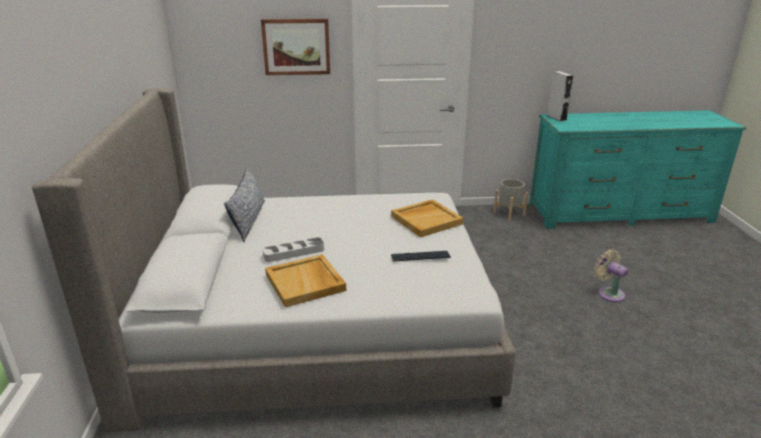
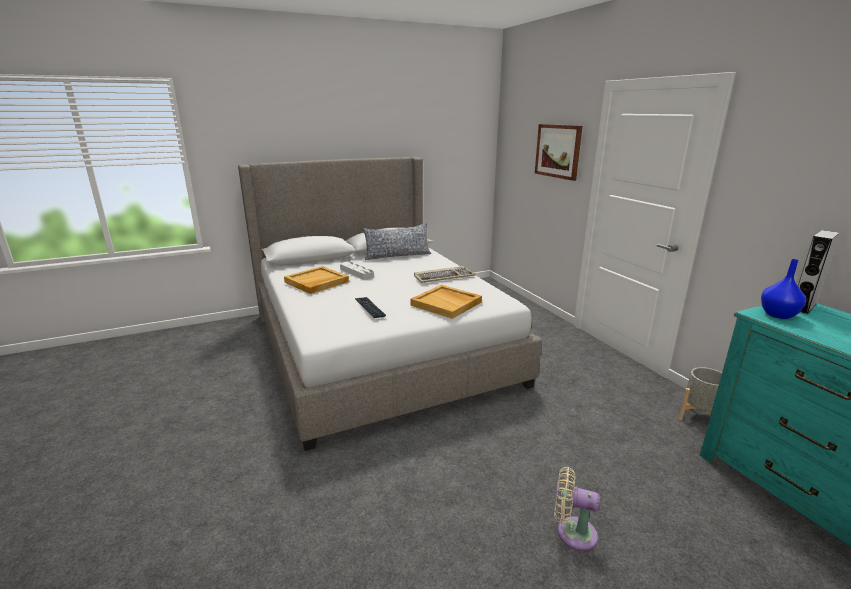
camera: 70 degrees right, 5 degrees down
beige fan [594,249,628,302] -> beige fan turned 105 degrees counterclockwise [554,467,600,551]
none -> keyboard [414,266,475,283]
none -> blue vase [761,259,806,319]

